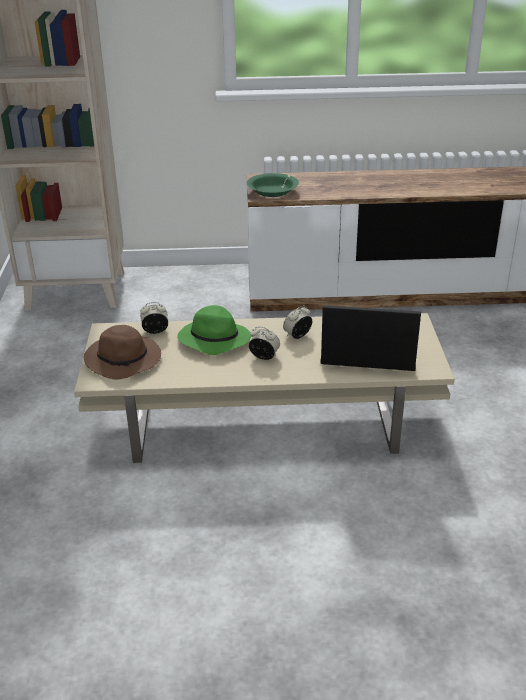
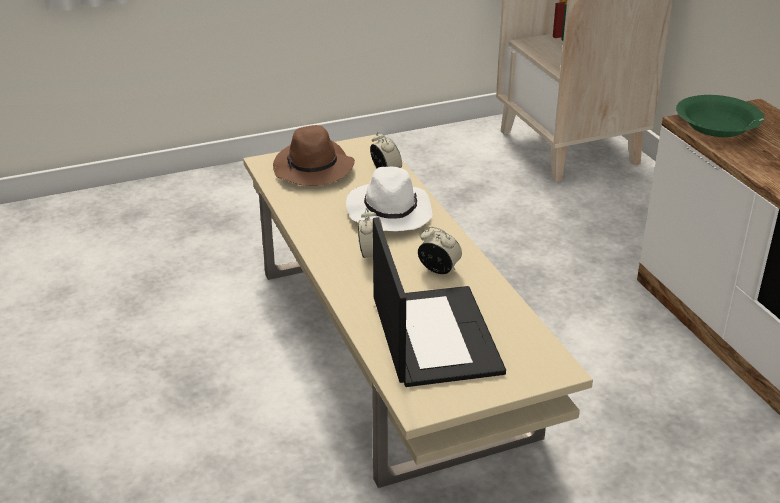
camera: 70 degrees right, 0 degrees up
green hat [177,305,251,355] -> white hat [346,167,433,231]

